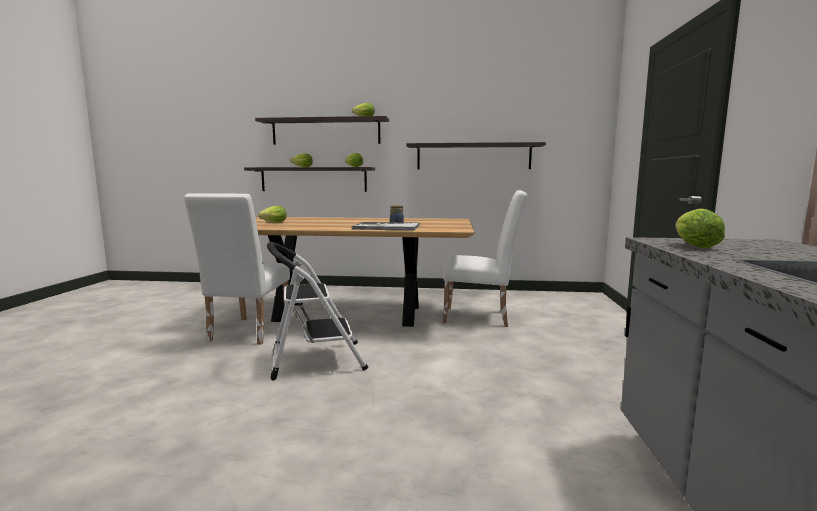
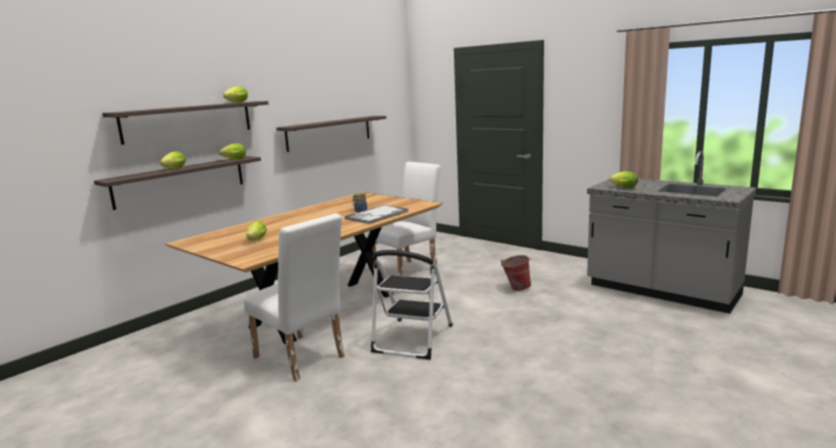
camera: 55 degrees left, 5 degrees up
none -> bucket [501,255,531,291]

